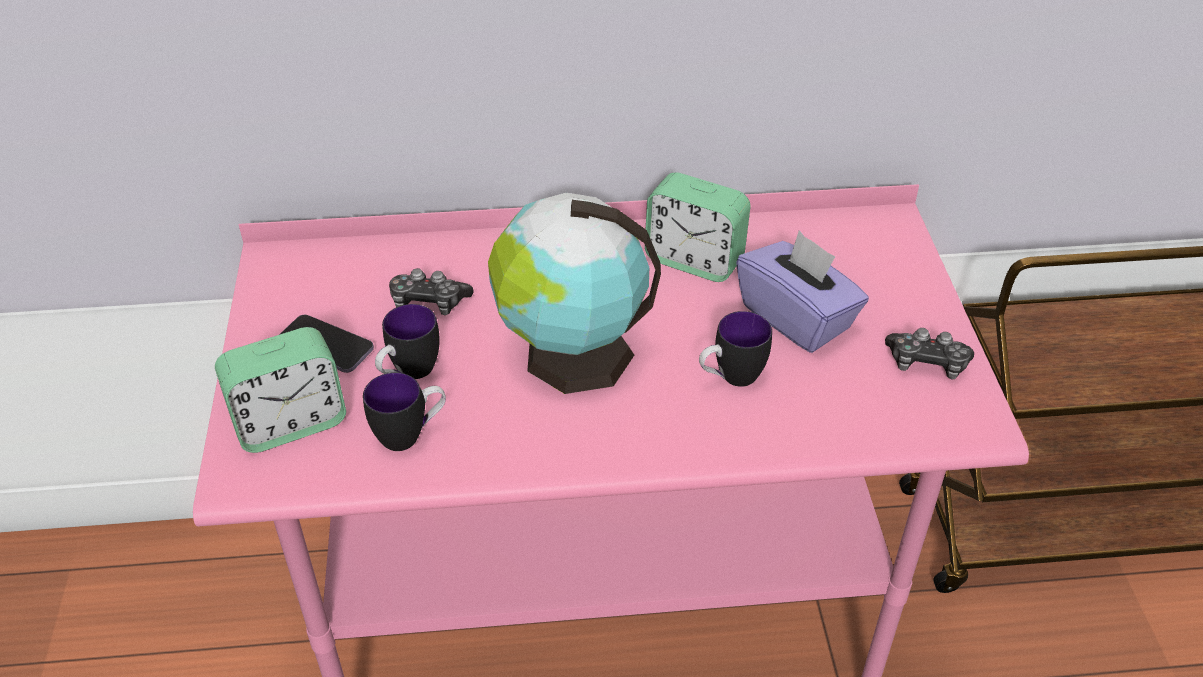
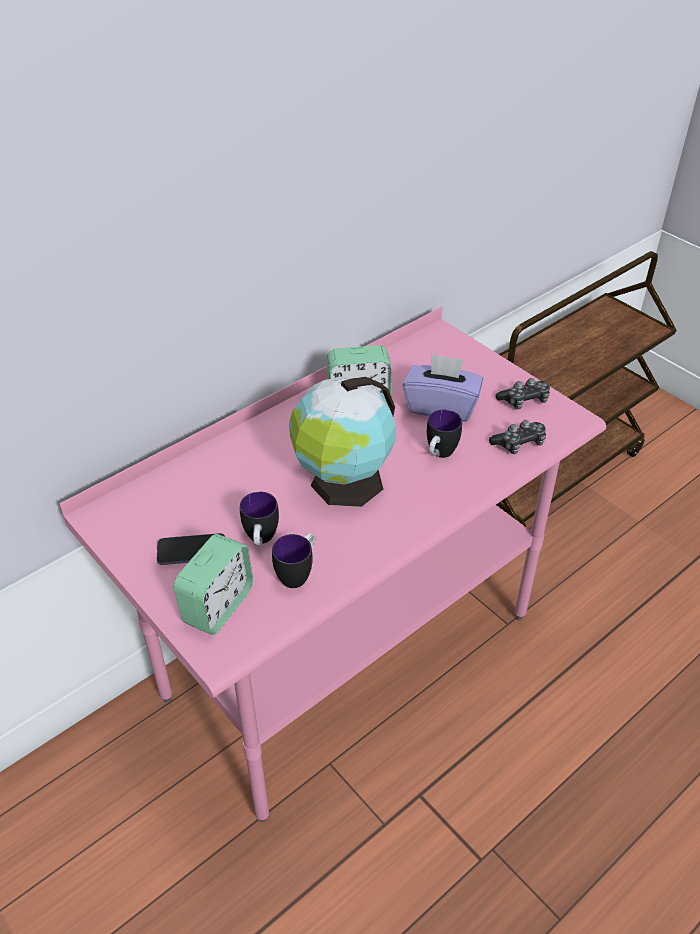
camera: 35 degrees left, 0 degrees up
game controller [389,268,474,315] -> game controller moved to [489,420,546,454]

